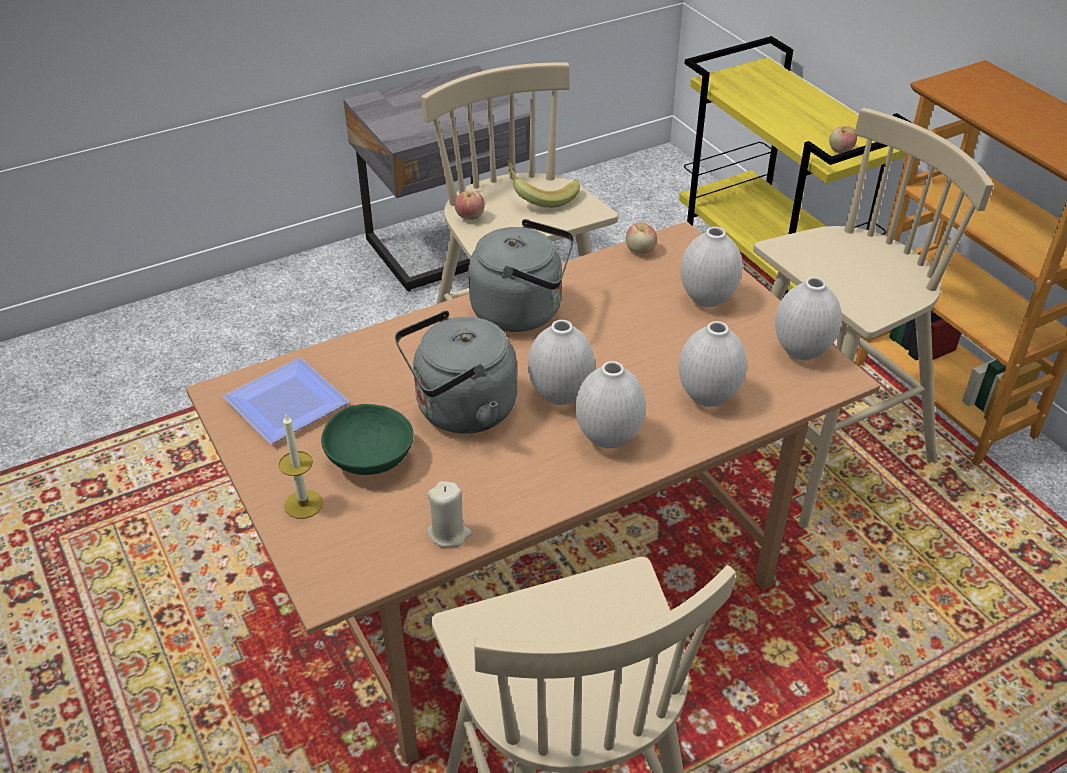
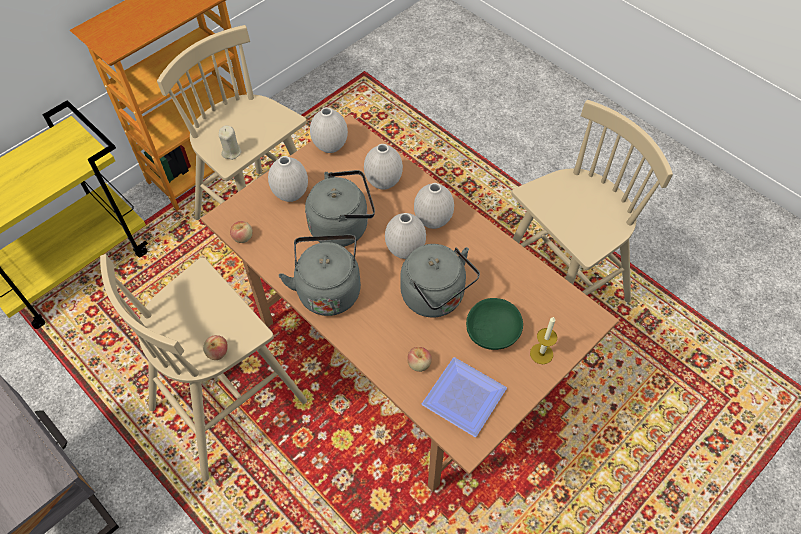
camera: 105 degrees left, 15 degrees up
beige candle [427,481,471,547] -> beige candle moved to [219,126,241,160]
banana [507,160,580,208] -> none
apple [829,126,857,154] -> apple moved to [407,347,432,372]
none -> grey kettle [305,170,375,247]

